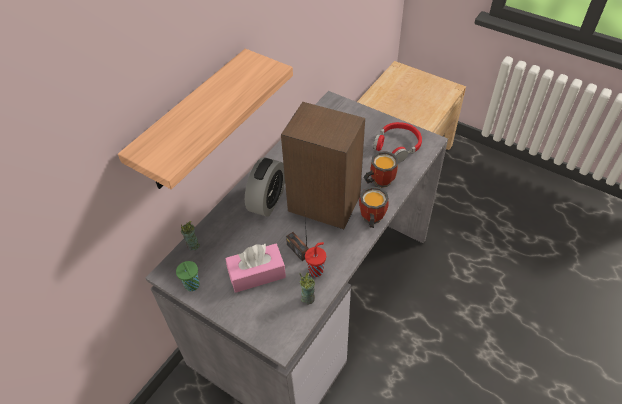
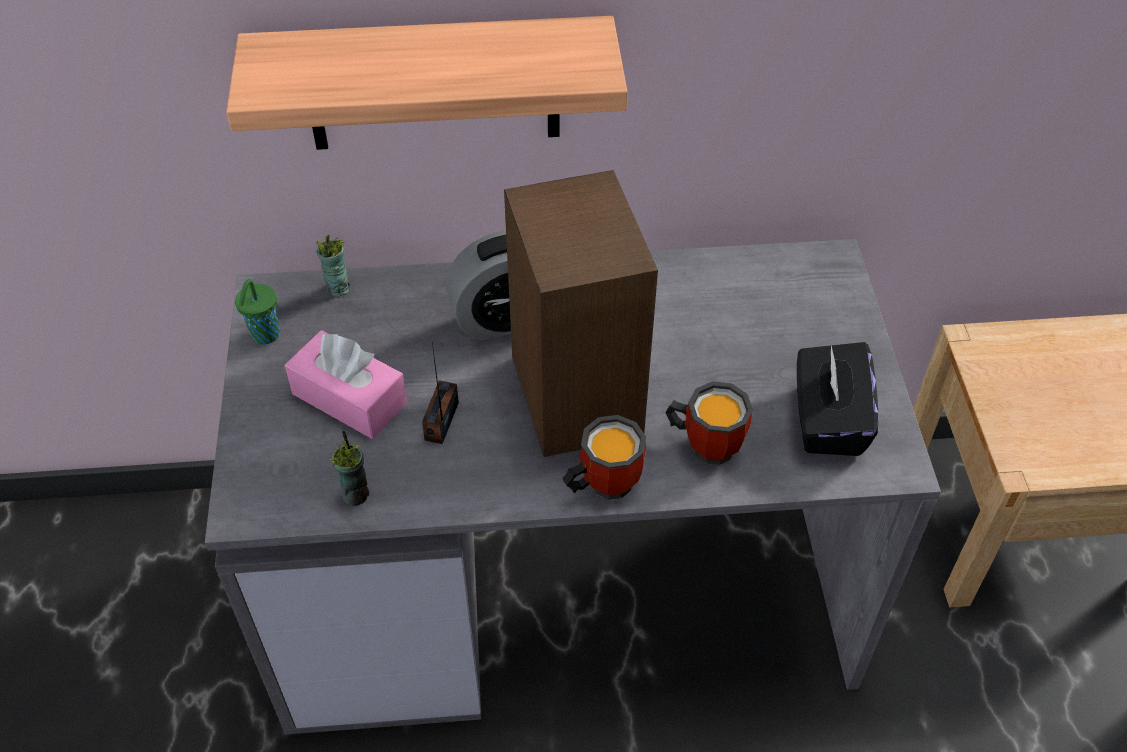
camera: 50 degrees right, 0 degrees up
red cup [305,242,326,277] -> none
red headphones [373,122,422,163] -> black tissue box [797,342,879,456]

